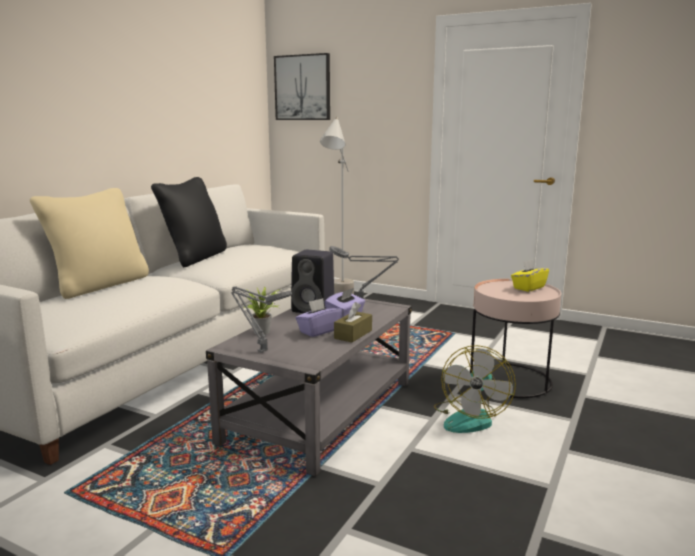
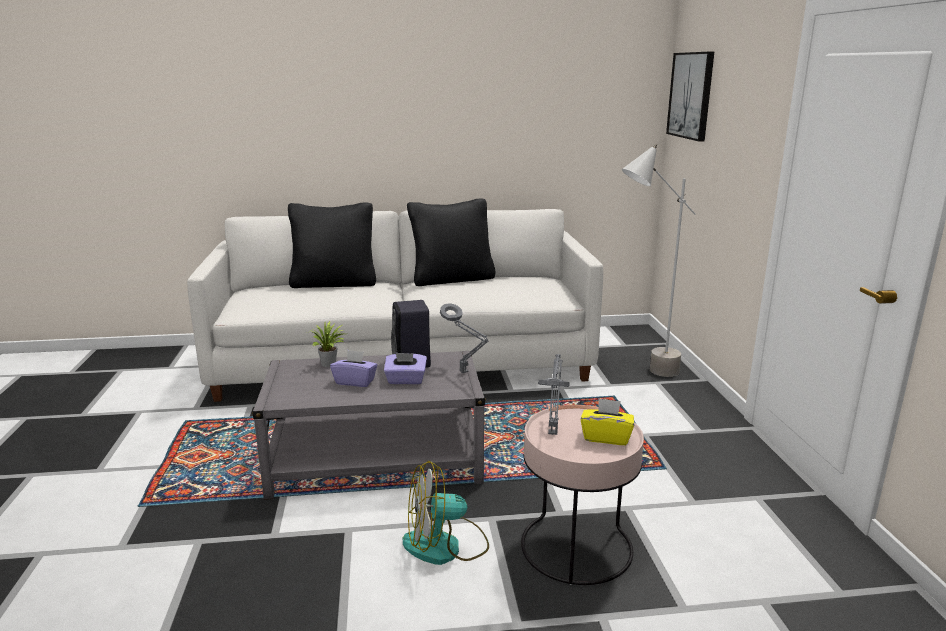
camera: 55 degrees right, 5 degrees up
beige pillow [30,188,149,299] -> black pillow [288,203,376,288]
grey table lamp [231,286,292,353] -> grey table lamp moved to [538,354,570,435]
brown tissue box [334,302,372,342] -> none

